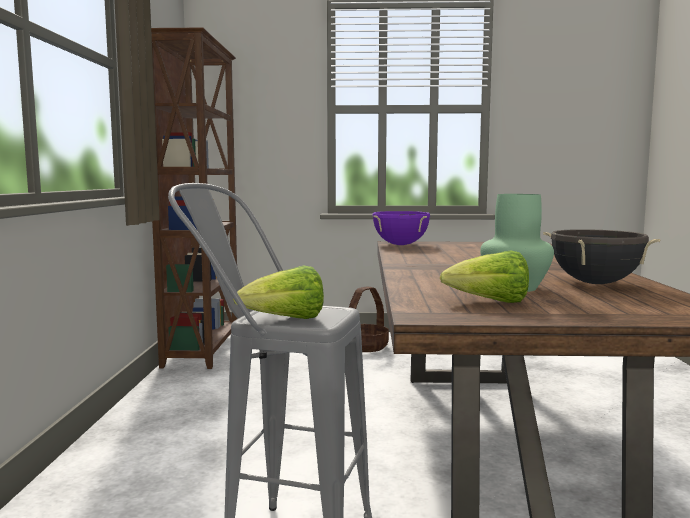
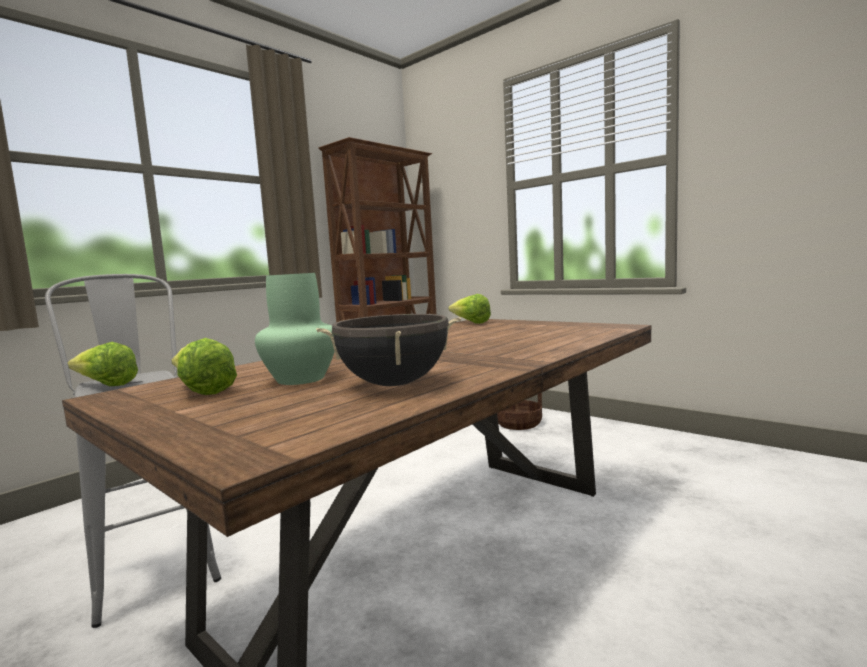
camera: 40 degrees right, 0 degrees up
purple cooking pot [373,211,430,245] -> lettuce [448,294,491,324]

